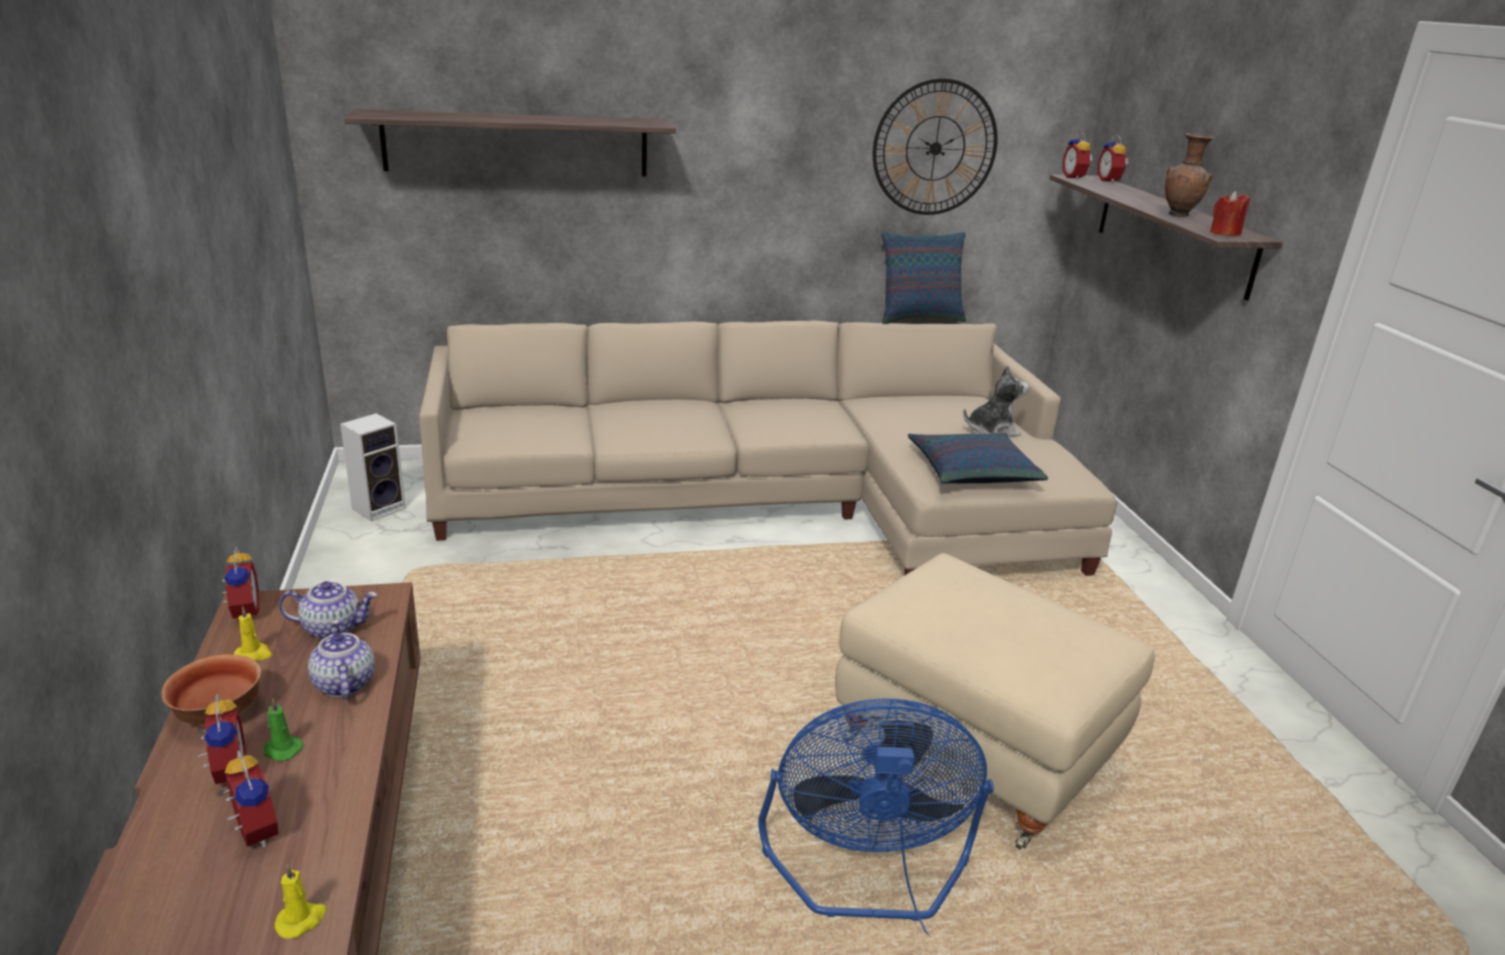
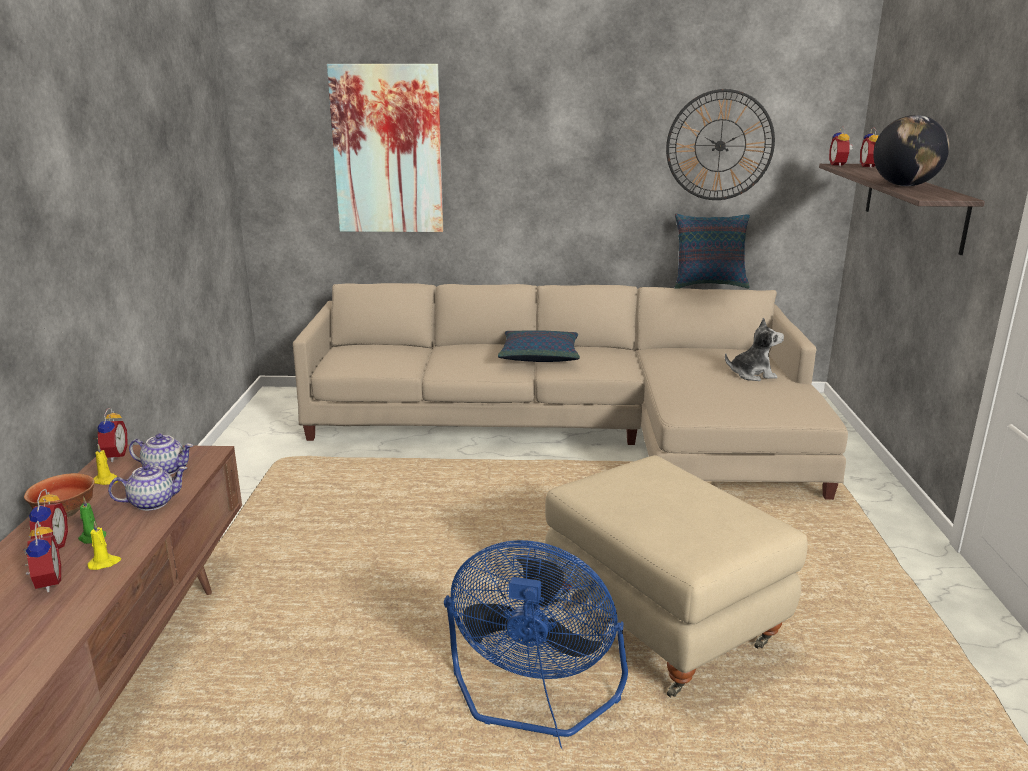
camera: 15 degrees right, 5 degrees down
yellow candle [274,864,327,939] -> yellow candle moved to [87,521,121,570]
teapot [308,620,375,699] -> teapot turned 75 degrees clockwise [108,464,187,511]
speaker [340,413,406,522] -> none
shelf [344,109,676,177] -> picture [327,64,443,232]
blue pillow [908,433,1048,484] -> blue pillow moved to [498,330,580,362]
brown vase [1165,133,1214,218] -> globe [873,115,950,186]
red candle [1210,191,1250,236] -> none

